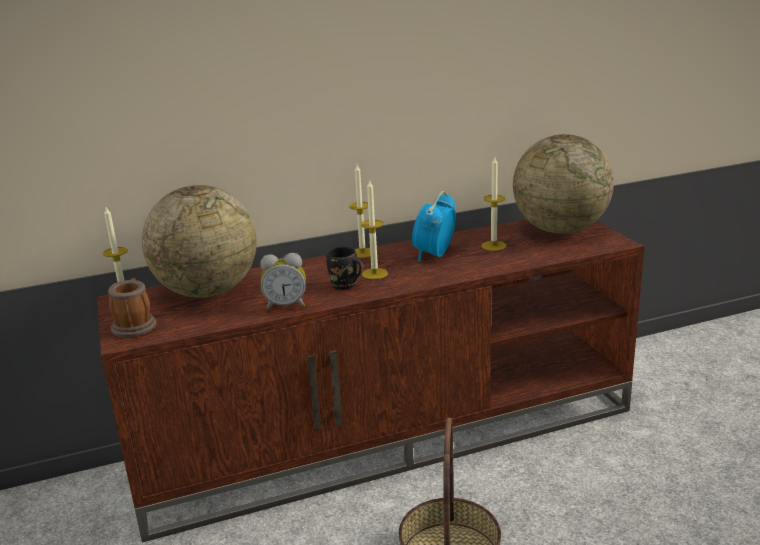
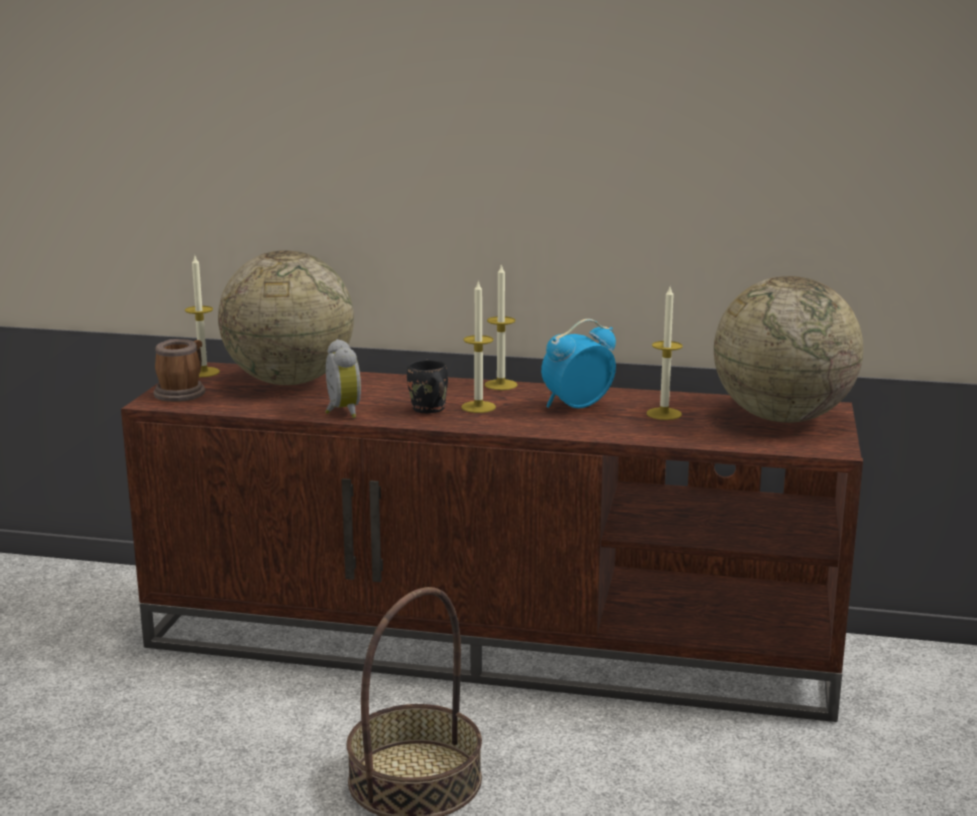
camera: 30 degrees right, 5 degrees down
alarm clock [260,253,306,310] -> alarm clock turned 135 degrees counterclockwise [325,339,361,418]

